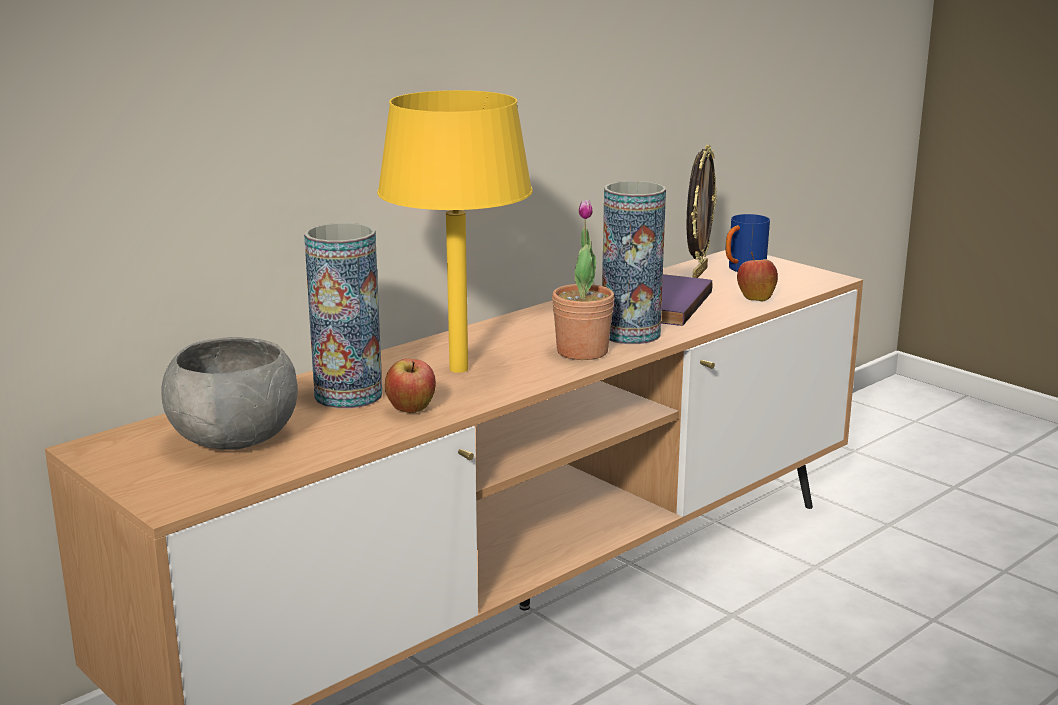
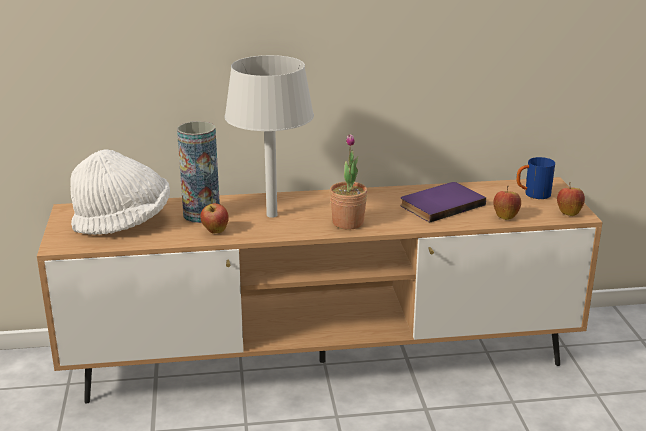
camera: 35 degrees right, 5 degrees up
grey bowl [161,337,298,450] -> white hat [71,149,170,235]
yellow table lamp [377,90,533,373] -> grey table lamp [224,55,314,218]
vase [602,181,666,344] -> none
picture frame [687,145,717,278] -> none
none -> apple [557,182,585,216]

